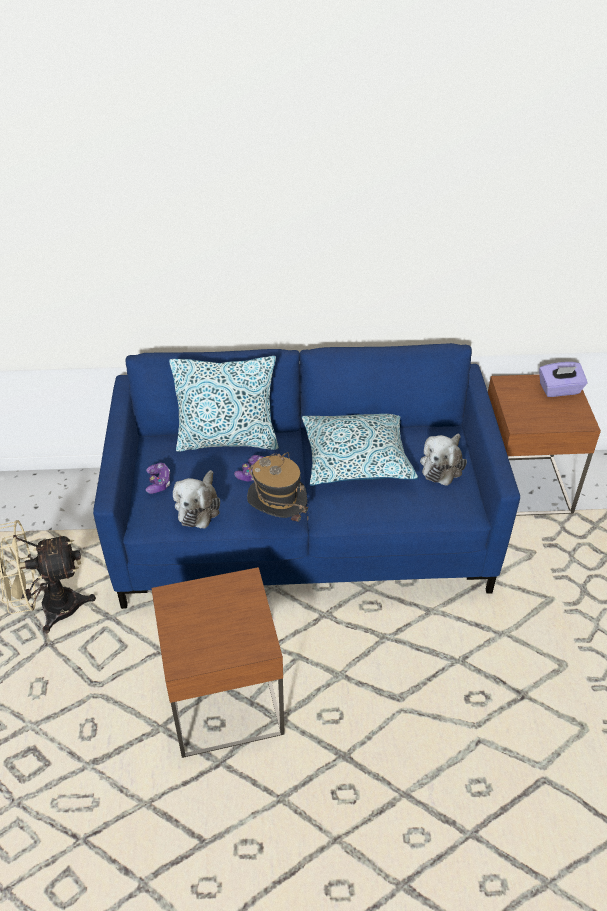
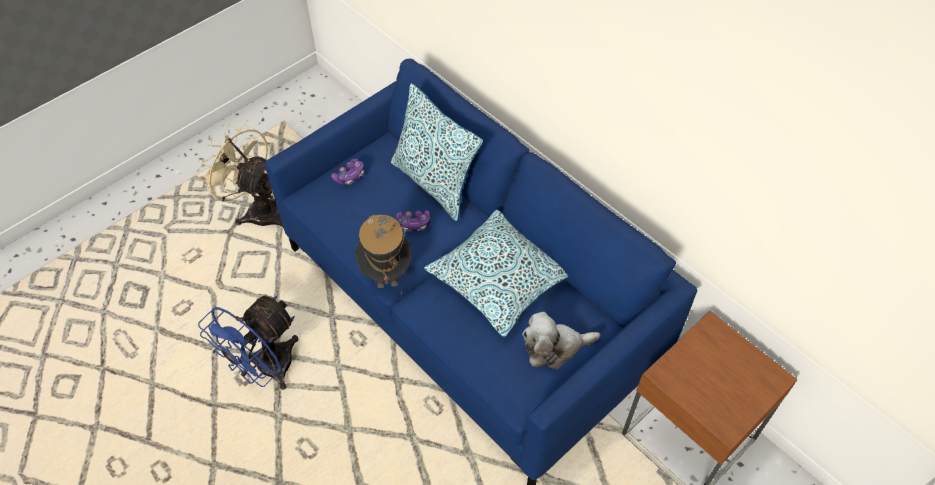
camera: 50 degrees right, 10 degrees up
brown side table [151,567,285,758] -> blue fan [198,296,299,390]
plush toy [173,470,220,529] -> none
purple tissue box [539,362,588,397] -> none

